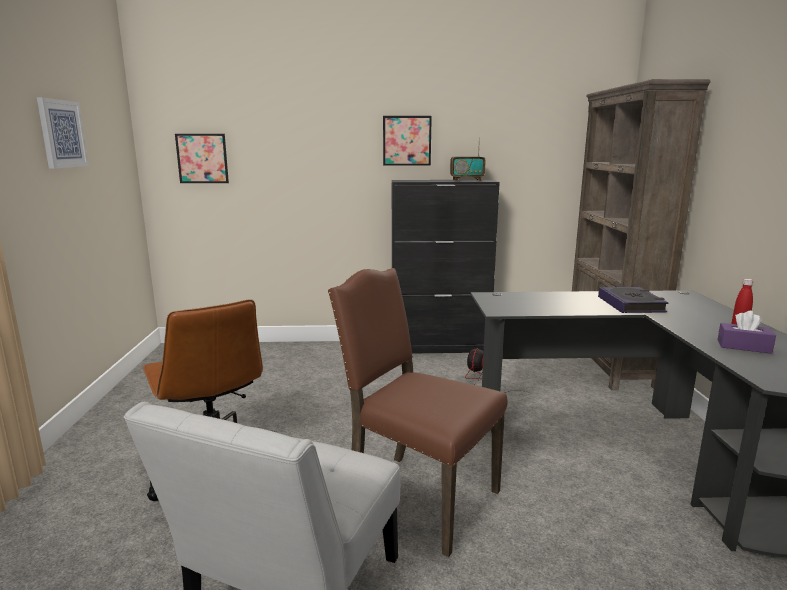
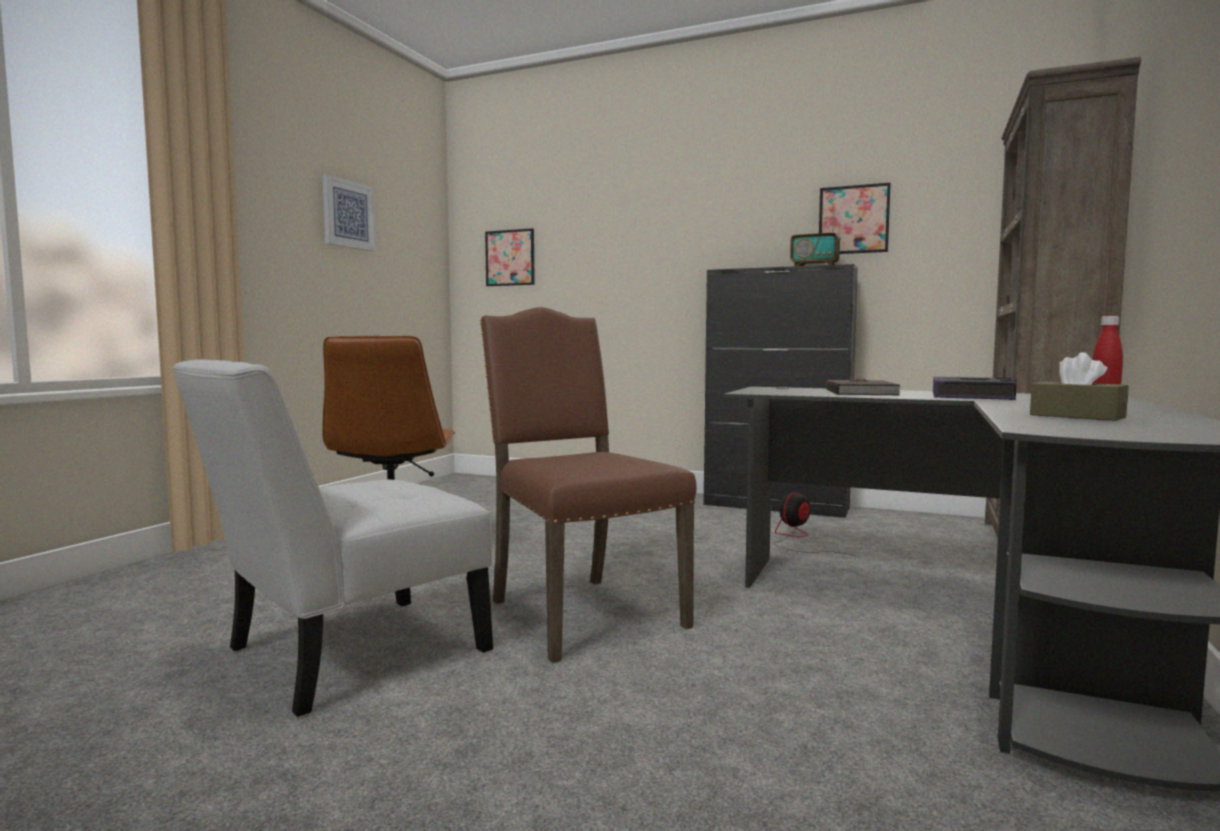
camera: 25 degrees right, 10 degrees down
picture [383,116,432,166] -> picture moved to [819,183,891,254]
purple tissue box [718,311,776,354] -> brown tissue box [1030,352,1129,421]
none -> brown book [826,378,901,395]

